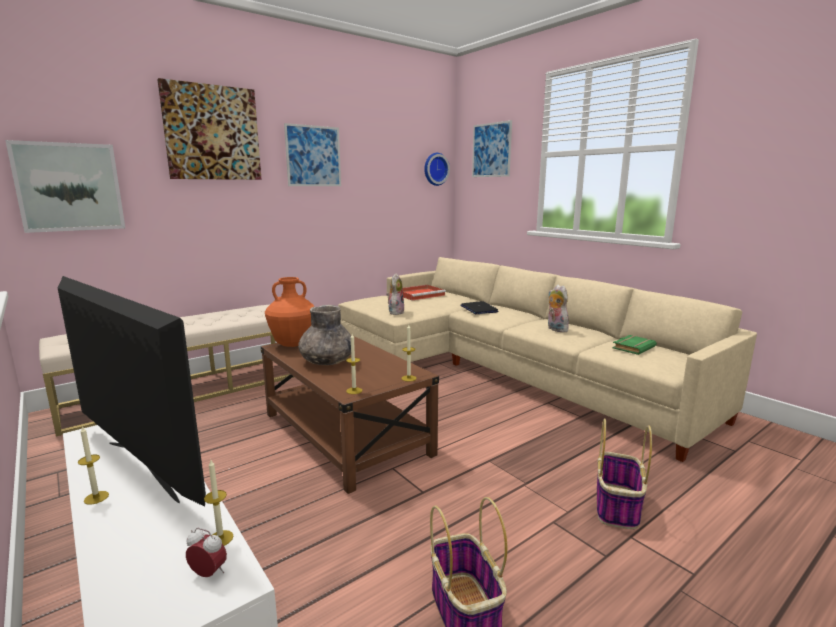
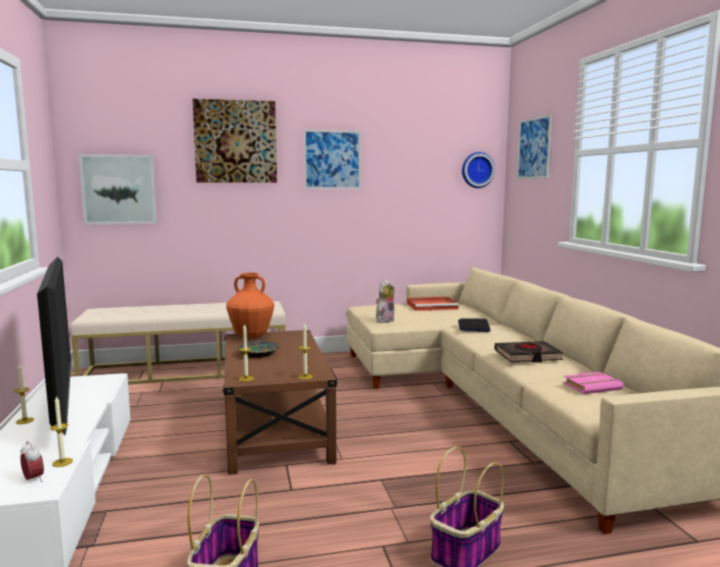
camera: 25 degrees right, 5 degrees down
grey vase [298,305,351,365] -> bowl [237,340,280,358]
plush toy [548,285,569,332] -> black book [494,341,563,363]
green book [612,335,657,355] -> pink book [563,372,624,394]

